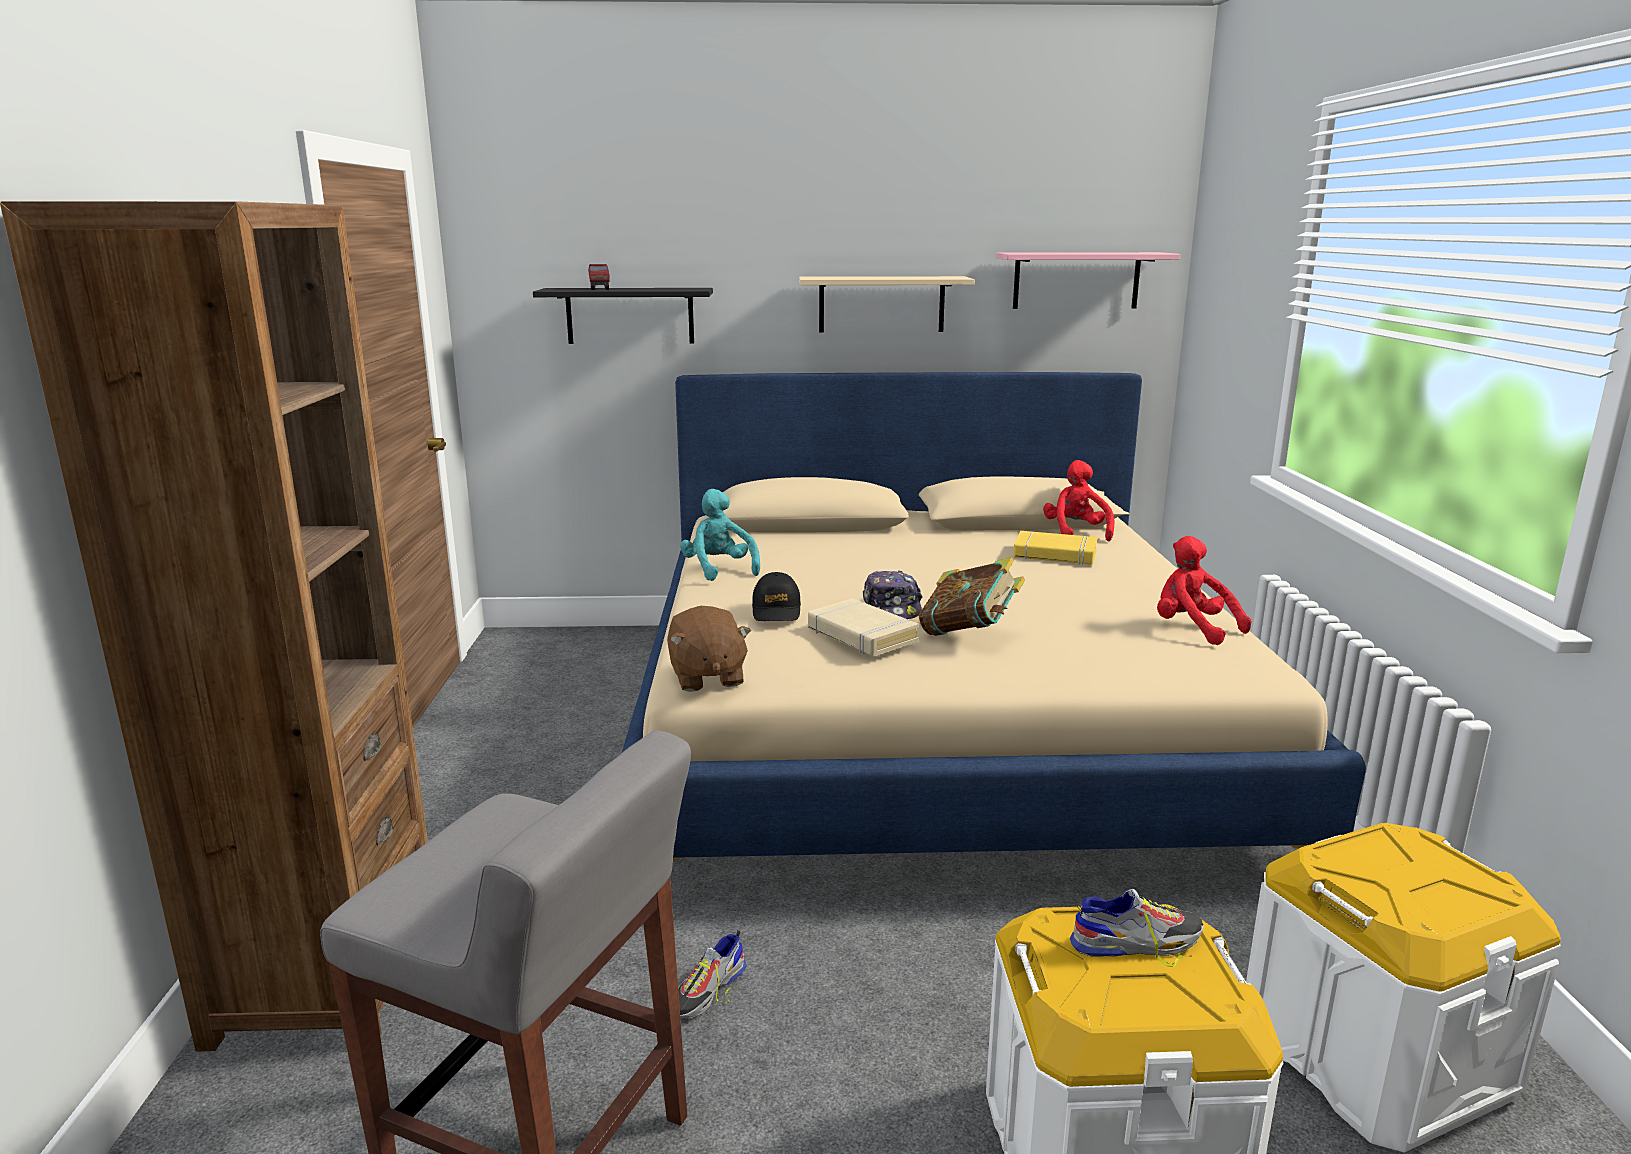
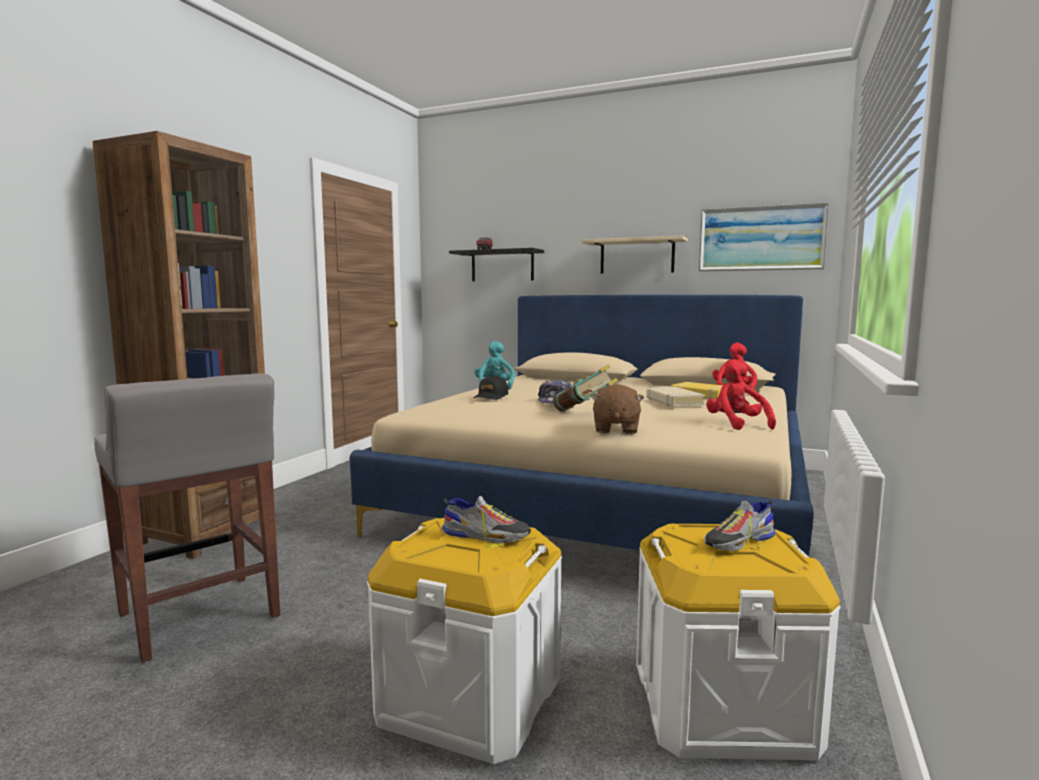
camera: 25 degrees right, 10 degrees down
brown plush toy [667,606,751,692] -> brown plush toy moved to [590,384,644,434]
shoe [678,930,747,1019] -> shoe moved to [704,500,776,551]
beige book [808,598,919,656] -> beige book moved to [646,387,705,407]
pink shelf [995,252,1180,309] -> picture [699,202,829,271]

